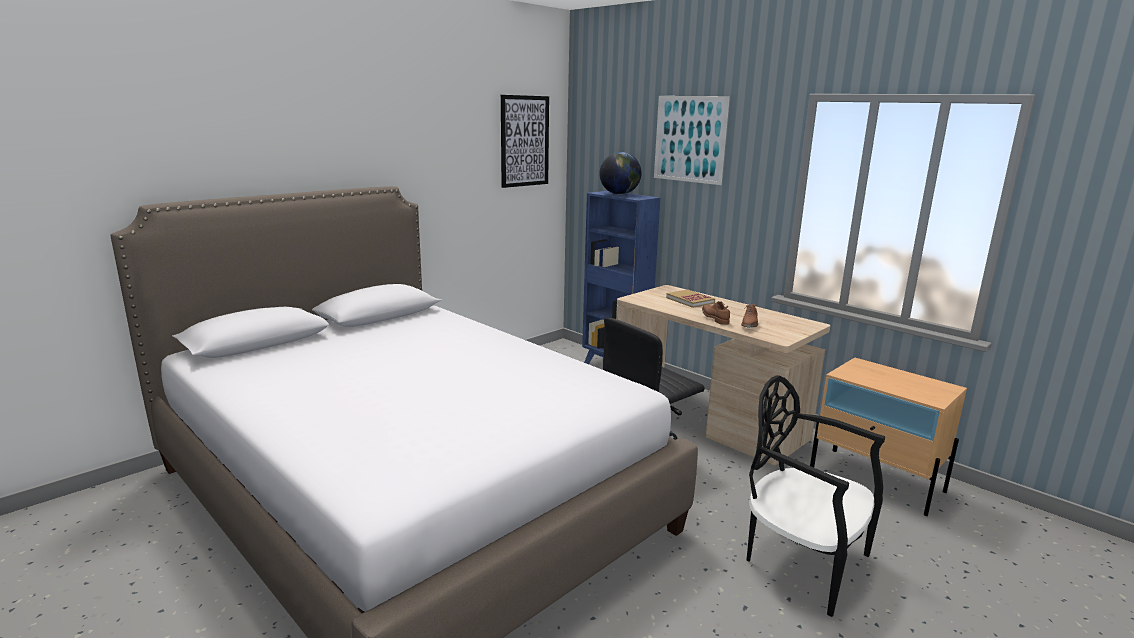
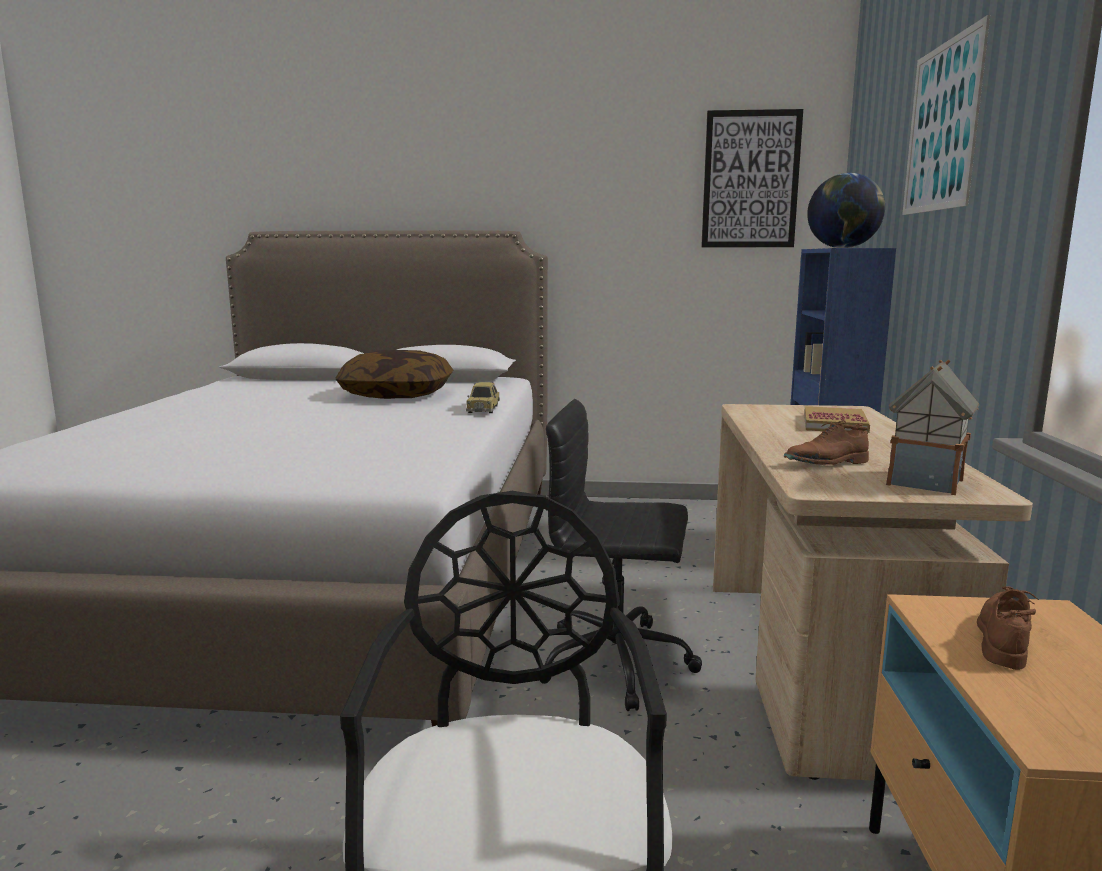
camera: 50 degrees right, 5 degrees down
brown shoe [702,301,730,325] -> brown shoe moved to [977,586,1038,670]
none -> pillow [335,350,453,399]
none -> toy car [466,382,500,413]
none -> toy house [886,359,979,495]

